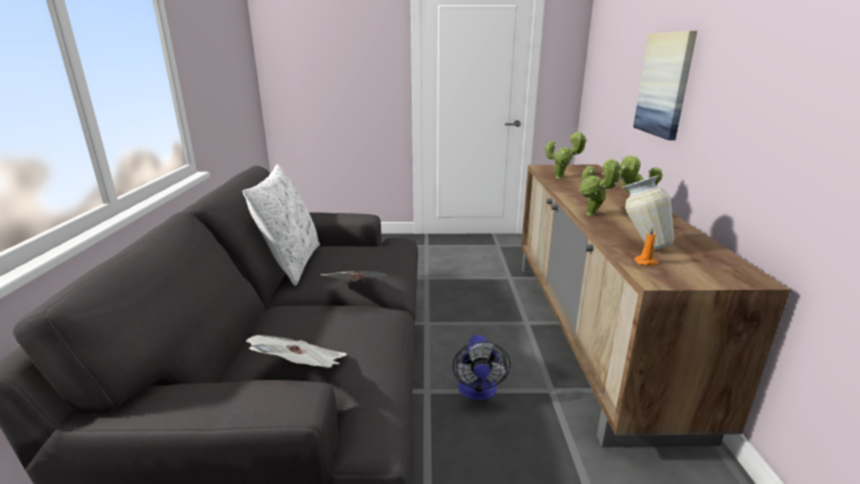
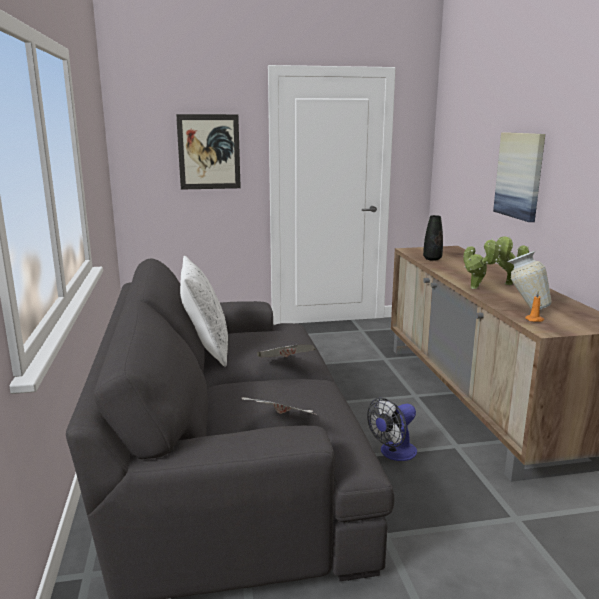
camera: 10 degrees left, 5 degrees down
fan [452,335,510,401] -> fan turned 60 degrees clockwise [367,398,417,461]
potted plant [545,131,587,179] -> black vase [423,215,443,261]
none -> picture [176,114,241,190]

